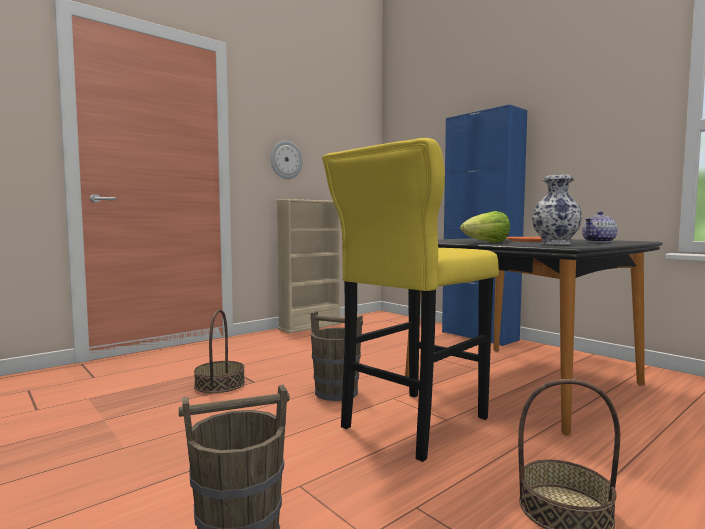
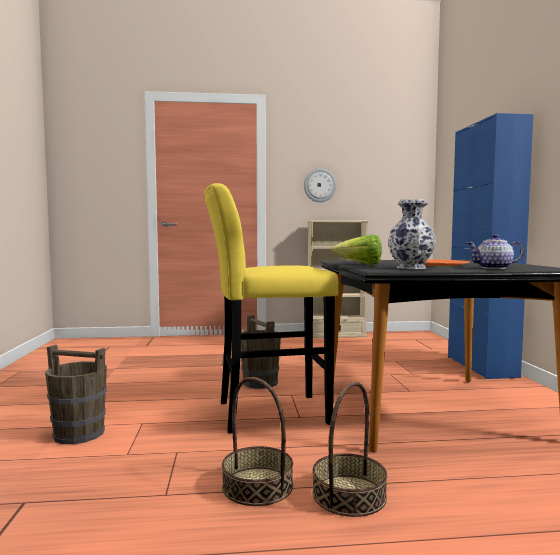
camera: 35 degrees right, 0 degrees up
basket [194,309,245,393] -> basket moved to [312,382,388,517]

